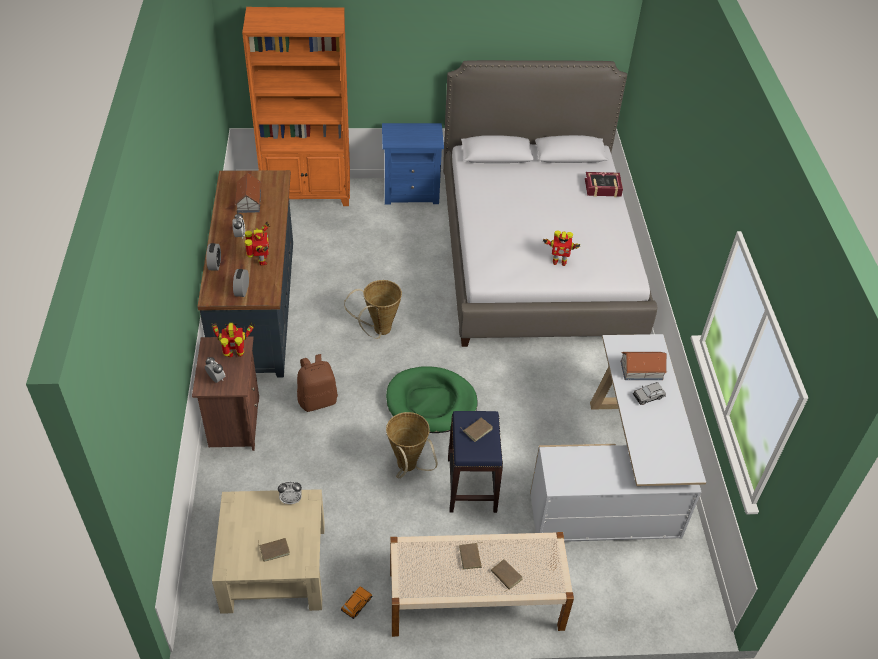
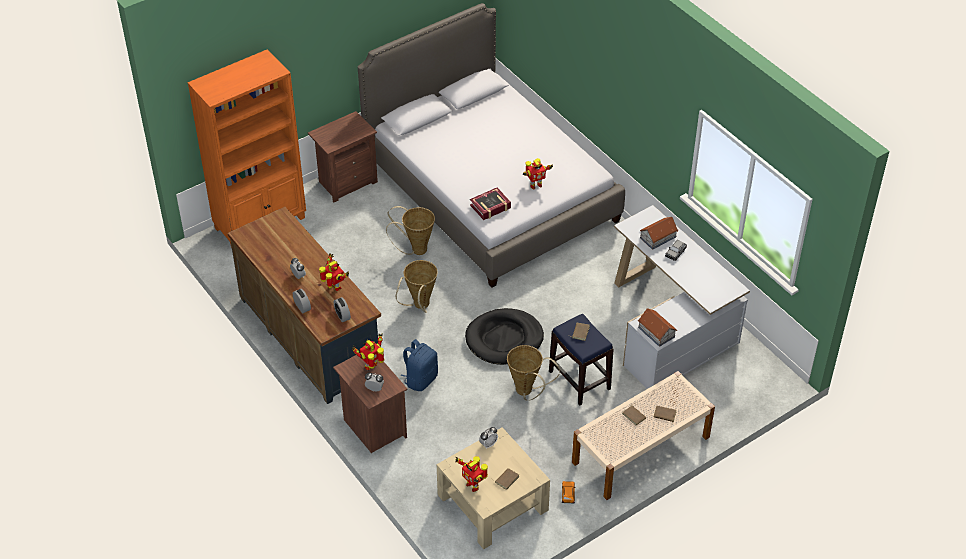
camera: 30 degrees left, 0 degrees up
toy house [234,173,261,213] -> toy house moved to [638,308,677,347]
brown backpack [297,354,338,412] -> blue backpack [400,339,438,391]
blue nightstand [382,123,444,205] -> brown nightstand [308,111,378,203]
green dog bed [386,366,478,433] -> black dog bed [465,308,544,365]
book [585,172,623,197] -> book moved to [470,188,511,220]
none -> basket [386,206,435,255]
none -> toy robot [455,456,488,492]

